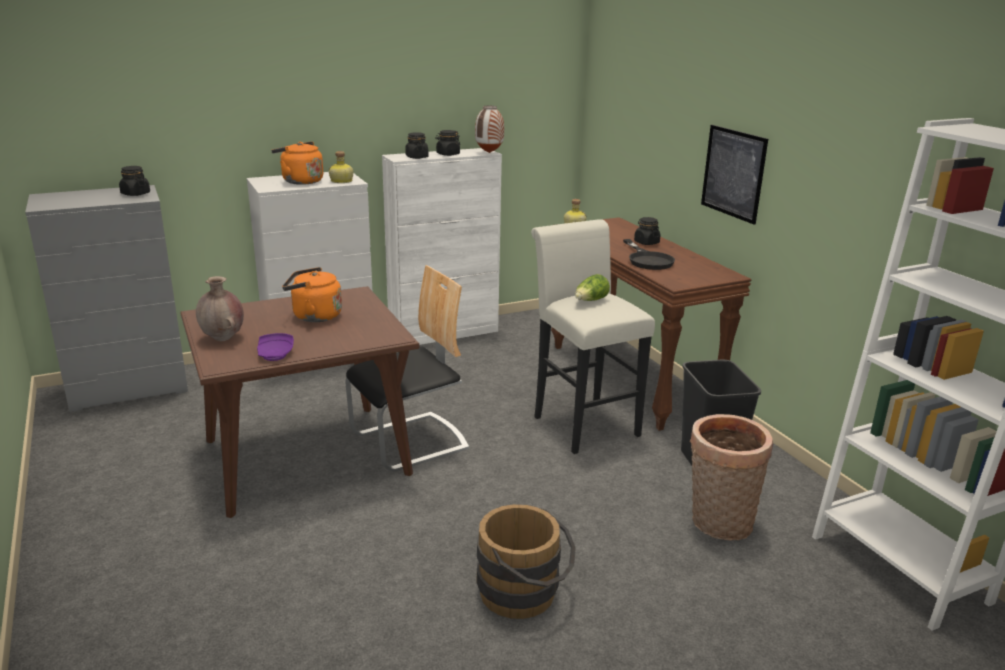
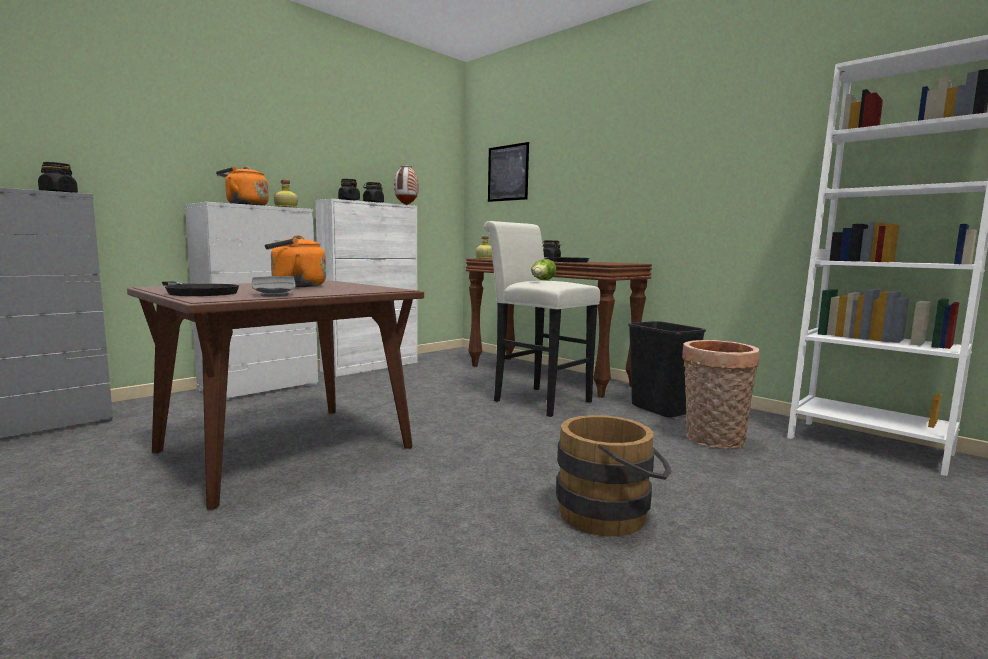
camera: 20 degrees left, 15 degrees down
brown vase [196,276,244,341] -> black frying pan [162,281,240,296]
purple plate [257,333,294,361] -> grey plate [252,276,296,297]
chair [345,265,469,471] -> none
picture [701,125,768,225] -> picture moved to [488,142,529,202]

